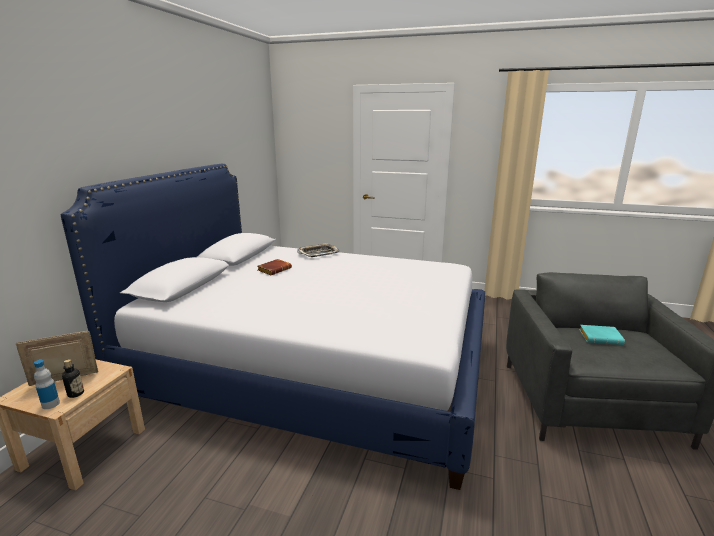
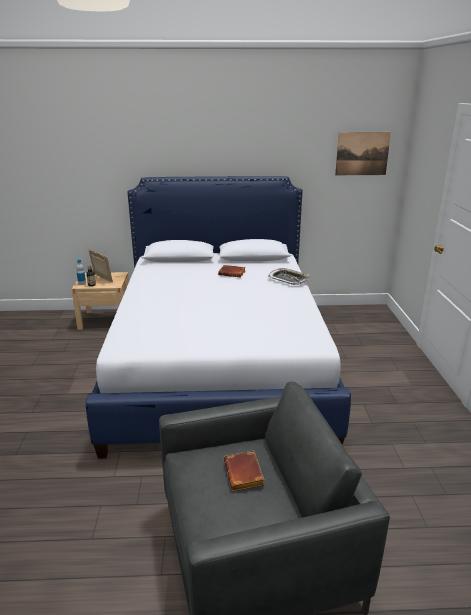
camera: 70 degrees right, 5 degrees up
turquoise book [579,325,625,345] -> brown book [224,451,264,491]
none -> picture [335,132,391,175]

